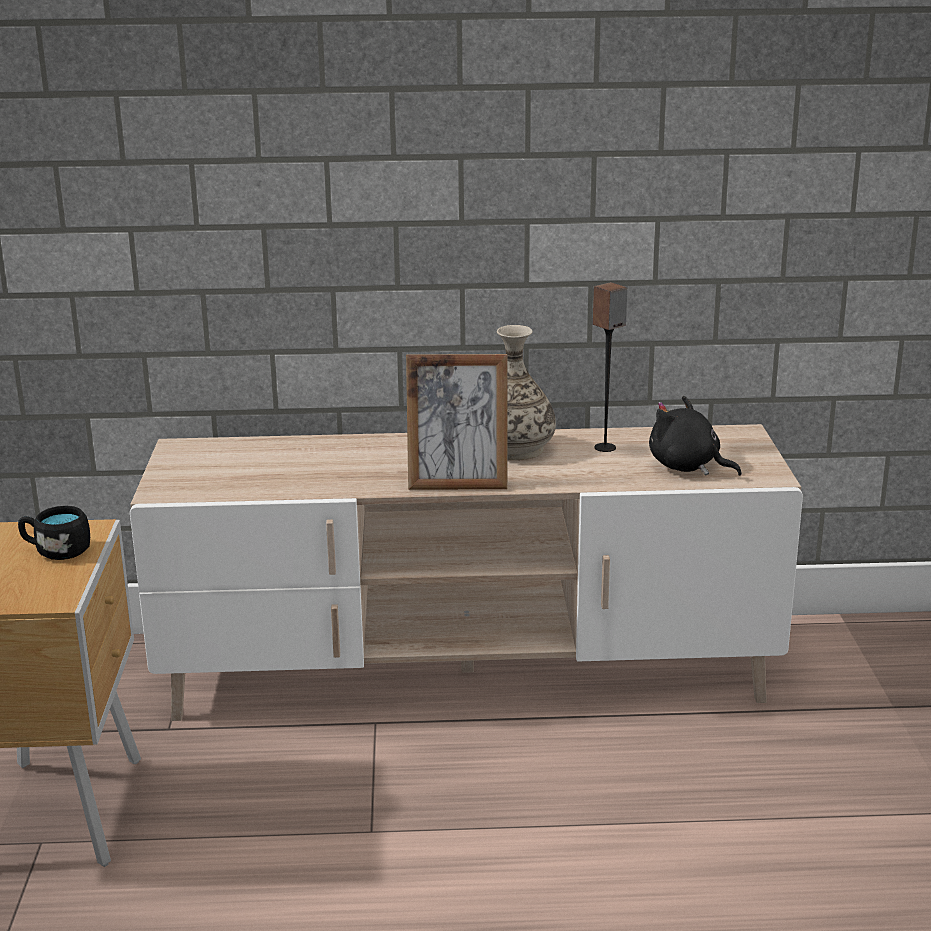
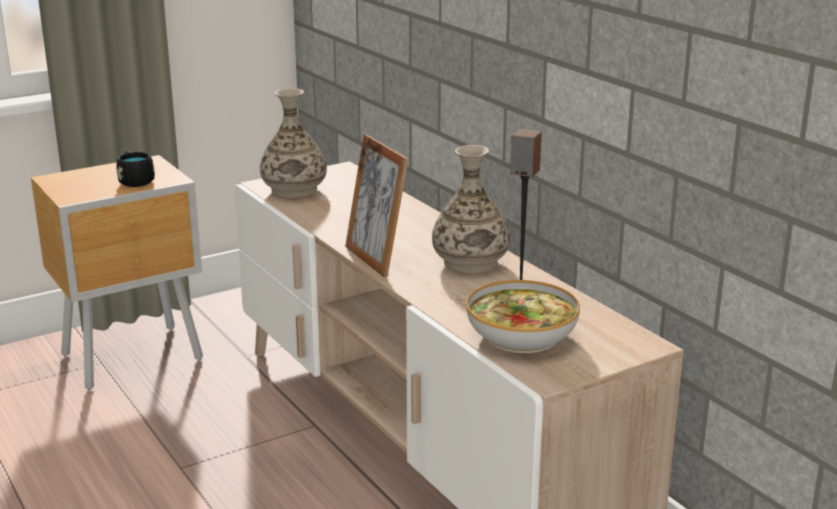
camera: 60 degrees right, 0 degrees up
black plush toy [649,396,742,476] -> bowl [466,280,580,353]
none -> vase [260,88,327,198]

